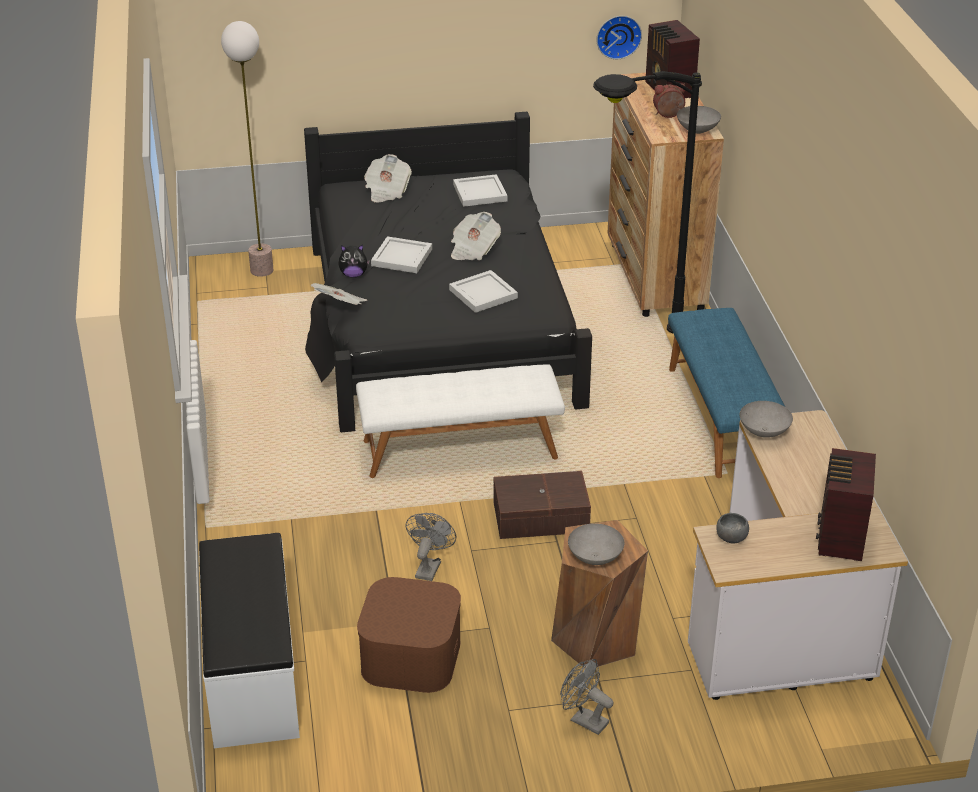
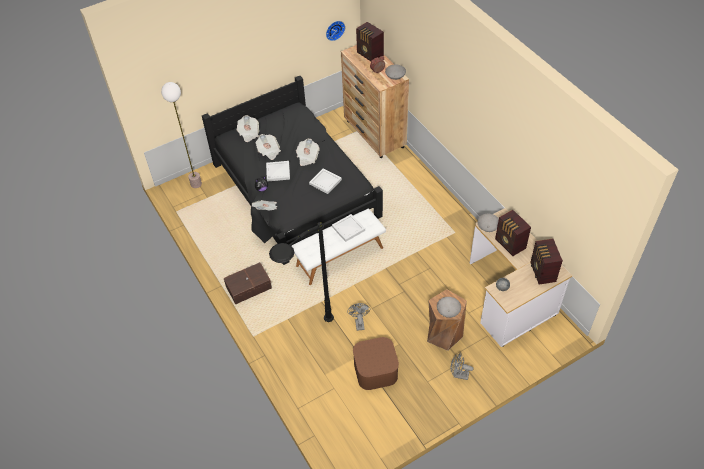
camera: 20 degrees left, 15 degrees up
white bench [199,533,300,748] -> none
white tray [453,174,508,207] -> white tray moved to [332,214,365,242]
brown storage box [494,471,591,539] -> brown storage box moved to [224,262,272,305]
black floor lamp [593,71,702,334] -> black floor lamp moved to [269,222,334,322]
blue bench [668,308,785,478] -> none
none -> newspaper [256,134,281,160]
none -> radio [495,210,531,256]

